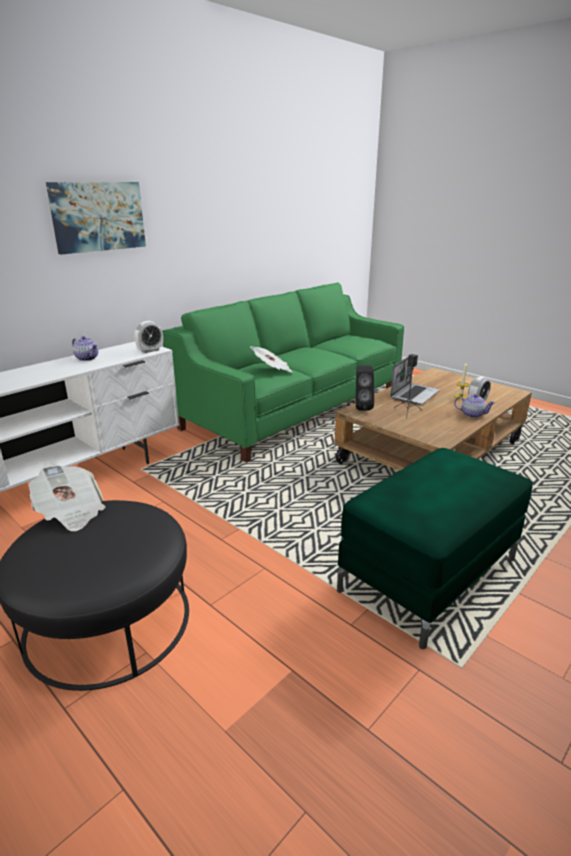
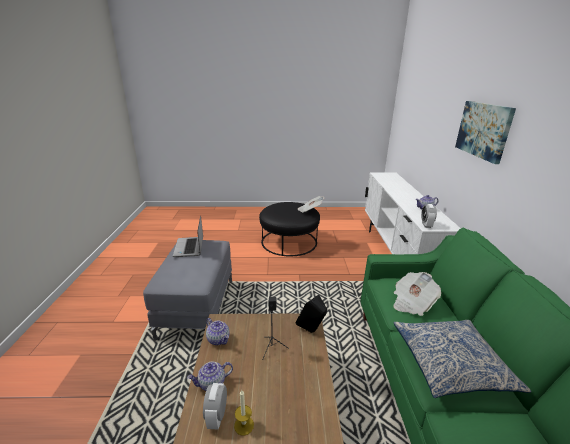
camera: 135 degrees right, 0 degrees up
green ottoman [337,448,533,649] -> grey ottoman [143,240,232,341]
laptop [390,357,440,405] -> laptop moved to [173,216,203,257]
none -> teapot [206,318,230,345]
none -> pillow [393,320,532,398]

